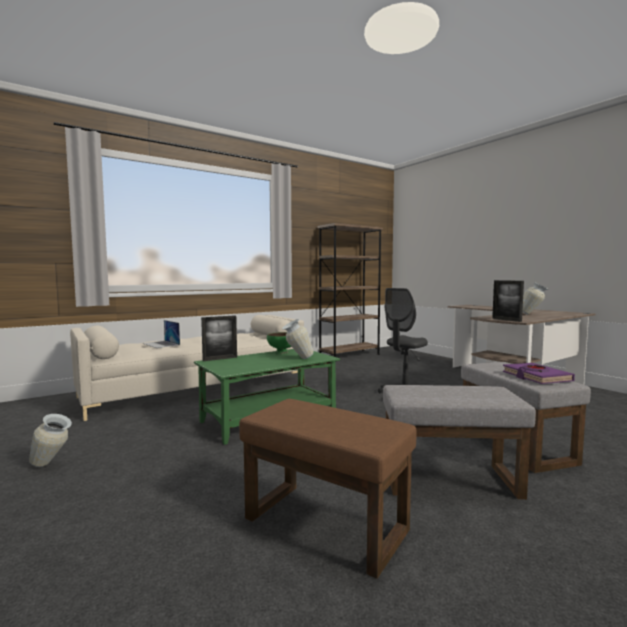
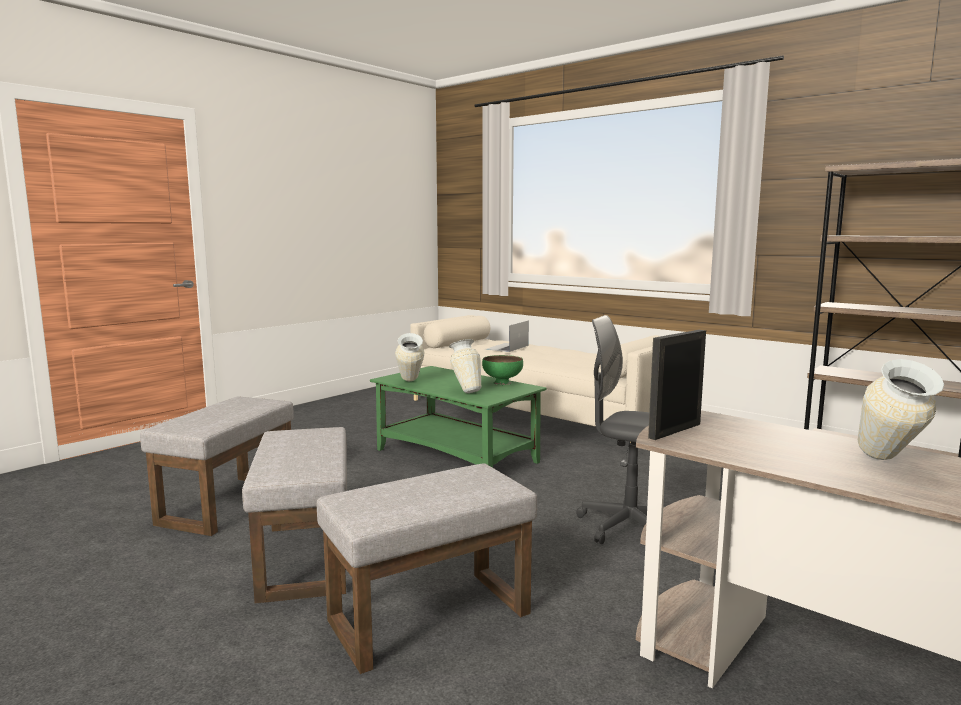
camera: 75 degrees right, 5 degrees up
vase [29,414,72,467] -> vase moved to [395,333,425,381]
picture frame [201,315,237,361] -> none
brown ottoman [239,399,416,579] -> grey ottoman [140,396,294,536]
purple book [503,363,575,384] -> none

